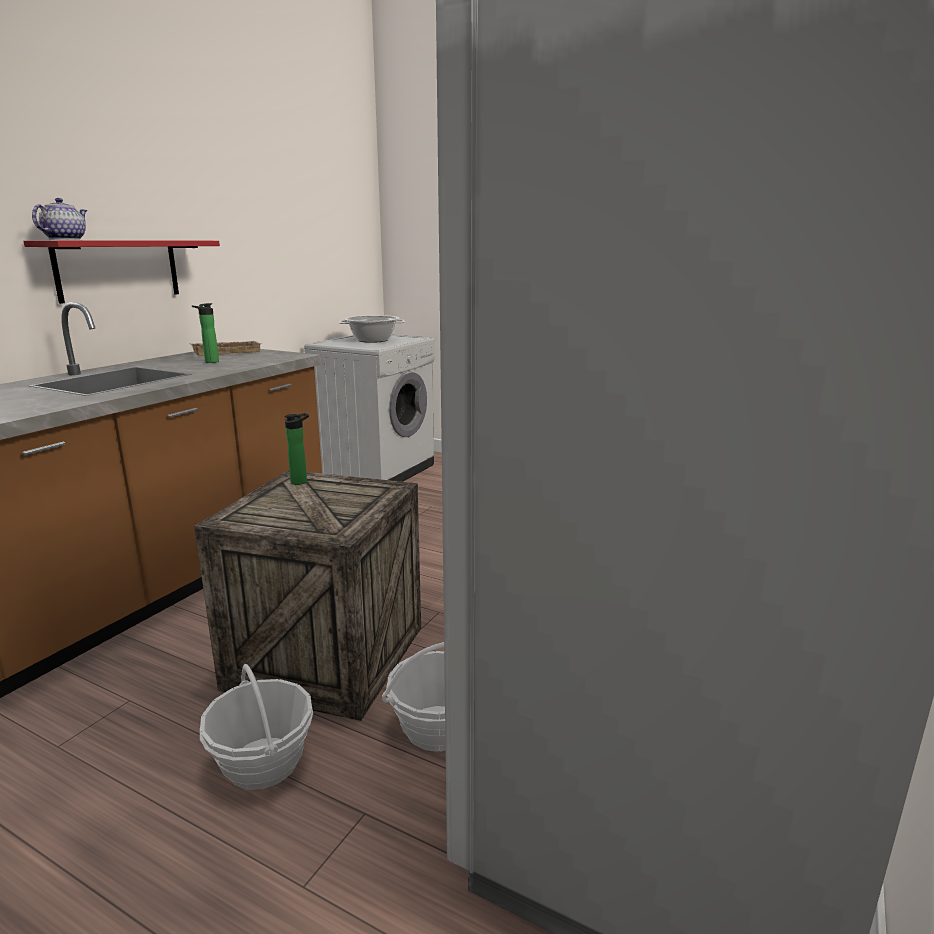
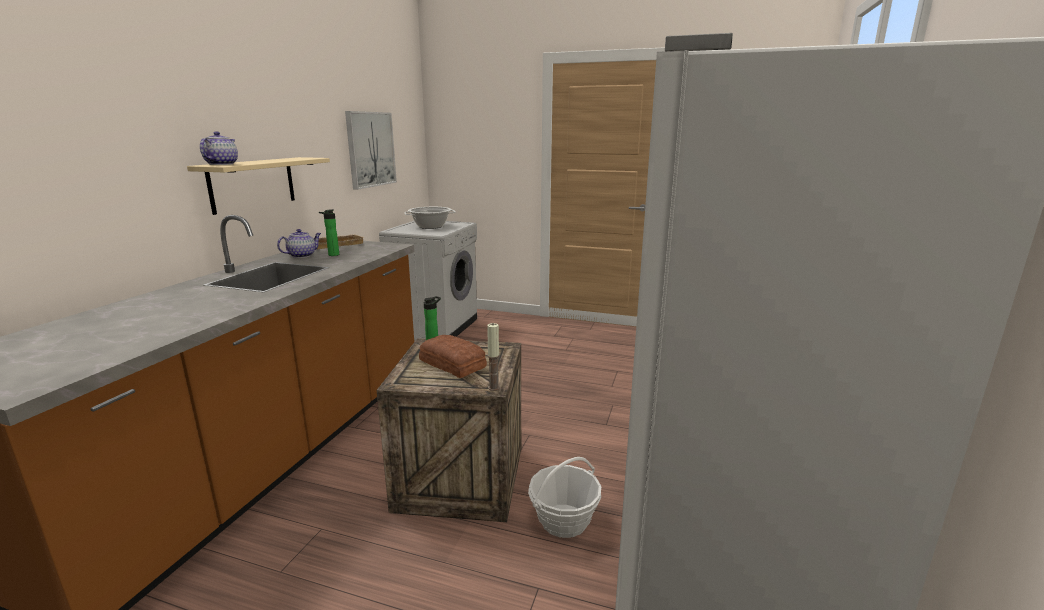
camera: 10 degrees left, 0 degrees up
red shelf [23,240,220,304] -> beige shelf [187,157,330,215]
basket [200,664,313,790] -> none
none -> teapot [277,229,321,258]
none -> picture [345,111,397,190]
none -> bread [419,335,487,378]
none -> candle [487,323,500,391]

